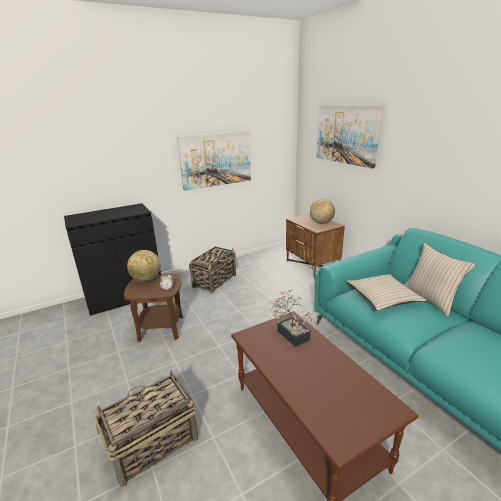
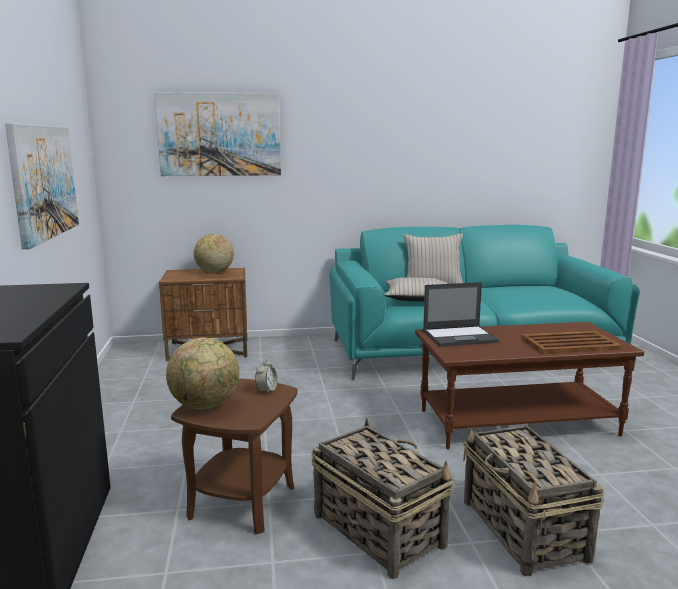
camera: 70 degrees left, 10 degrees down
basket [189,246,236,293] -> basket moved to [311,417,455,579]
potted plant [269,290,318,347] -> laptop [423,282,499,347]
none -> brown tray [521,331,622,354]

